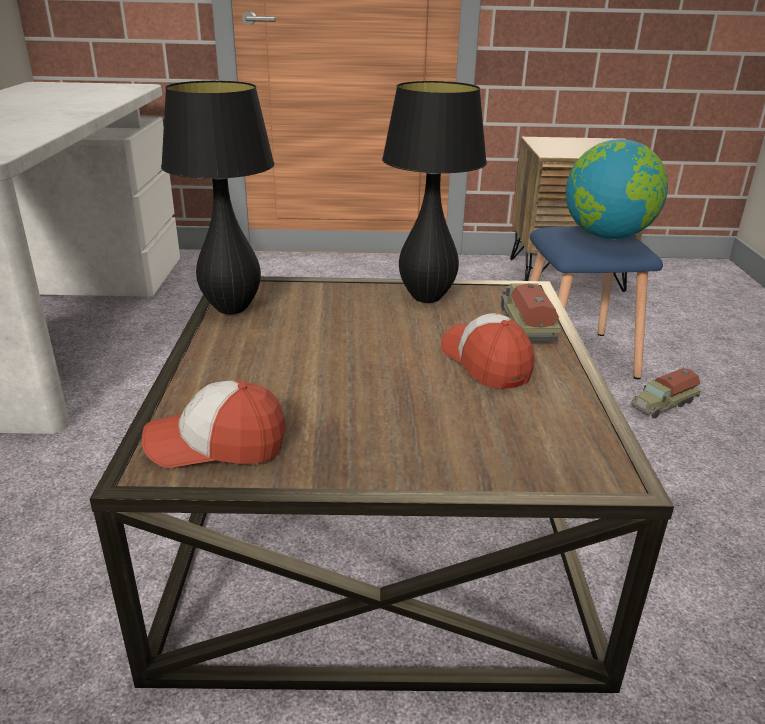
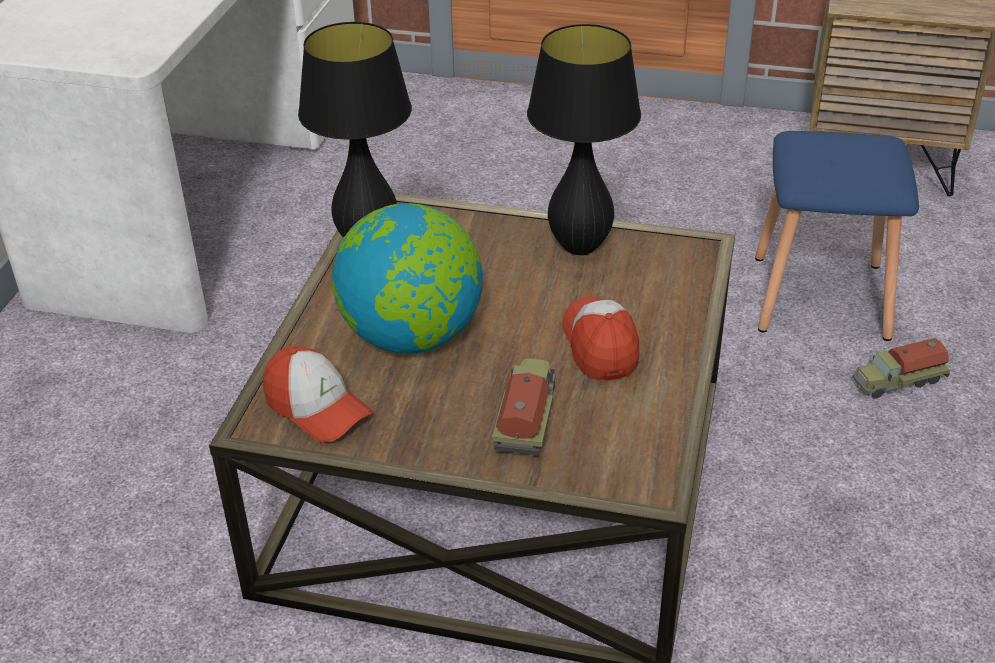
camera: 15 degrees right, 10 degrees up
cap [142,380,286,468] -> cap turned 150 degrees counterclockwise [263,346,373,442]
toy truck [501,283,561,341] -> toy truck moved to [492,358,556,455]
globe [566,139,668,239] -> globe moved to [332,203,483,354]

